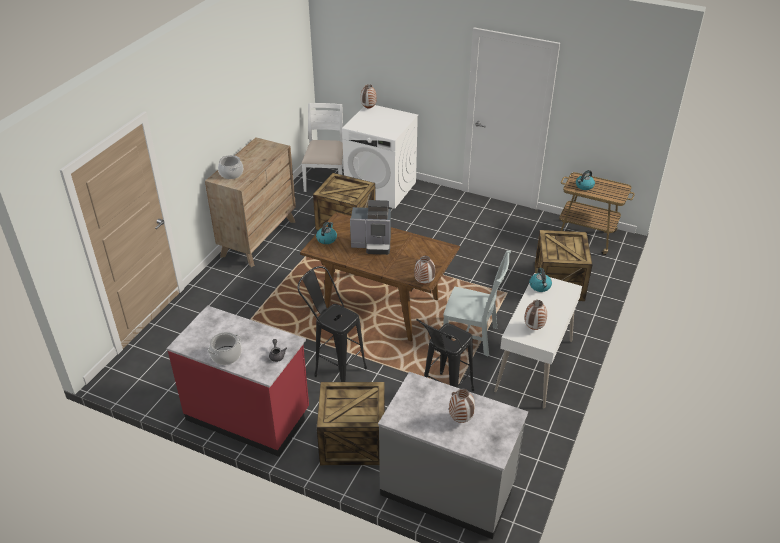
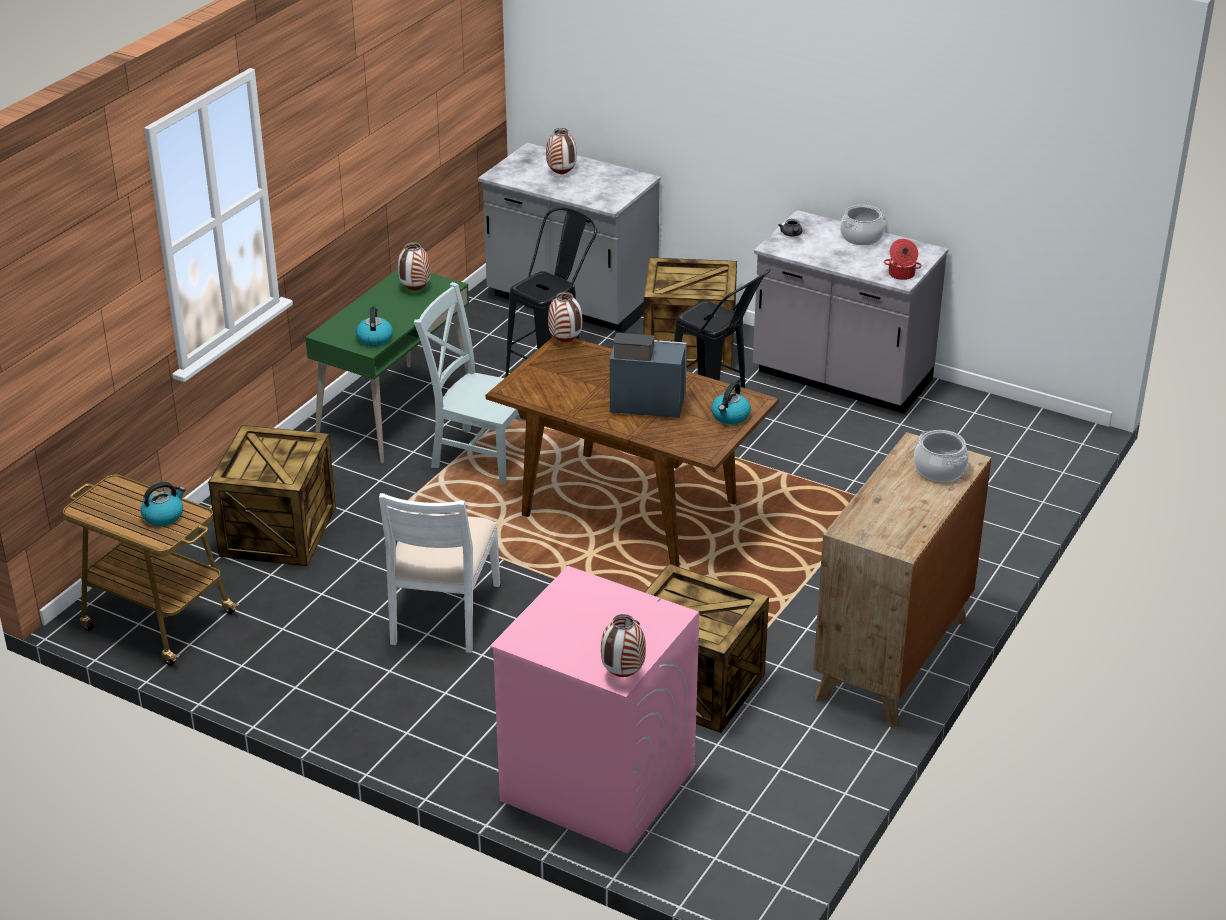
camera: 175 degrees left, 5 degrees down
red counter [166,305,309,457] -> grey counter [753,210,949,414]
white chair [302,103,344,192] -> white chair moved to [379,493,500,653]
white washing machine [342,105,418,209] -> pink washing machine [490,566,699,854]
white desk [494,273,582,408] -> green desk [305,269,469,464]
none -> cooking pot [884,239,922,280]

